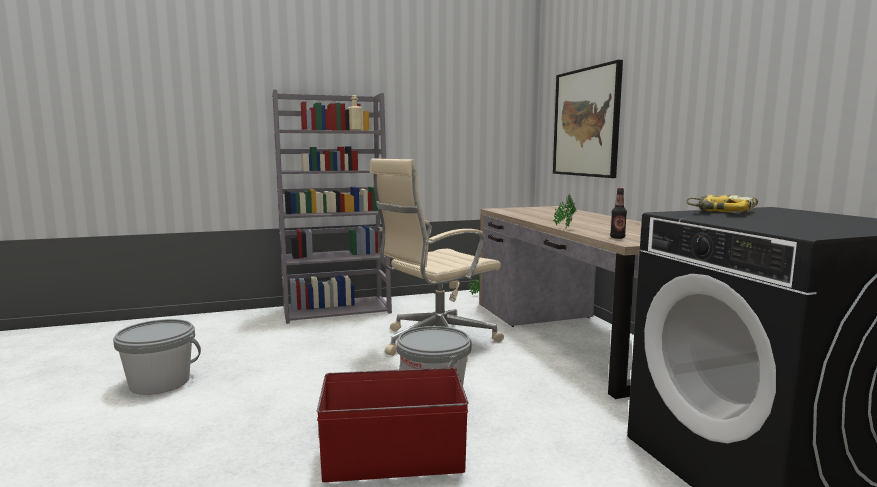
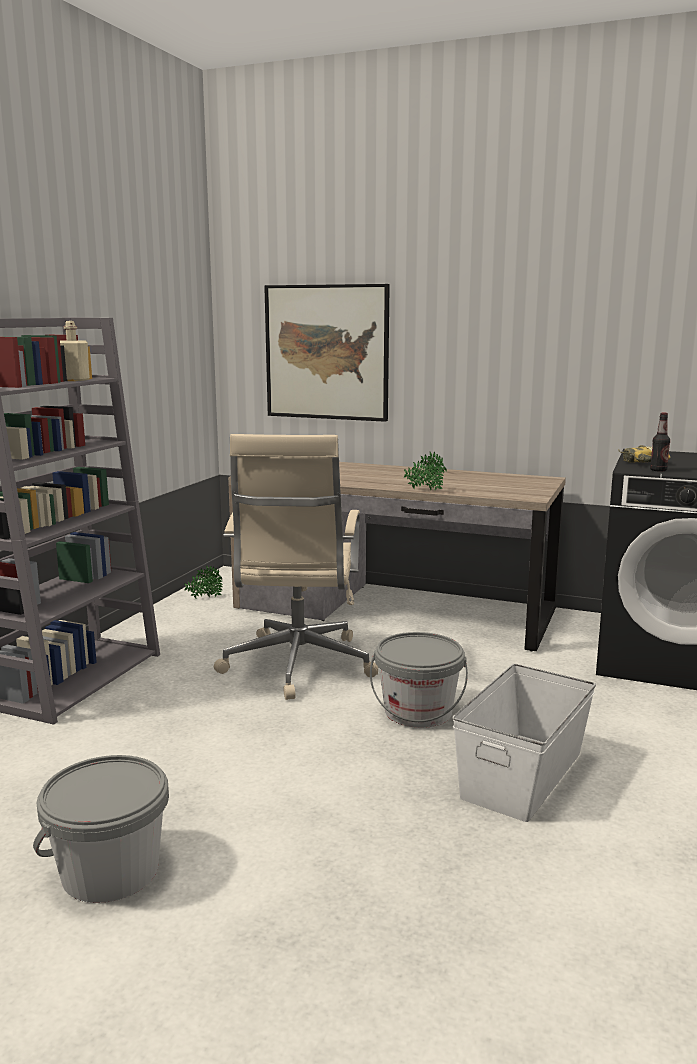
camera: 50 degrees left, 5 degrees up
red storage box [317,367,469,482] -> white storage box [453,664,596,822]
bottle [610,188,627,239] -> bottle moved to [650,413,670,472]

